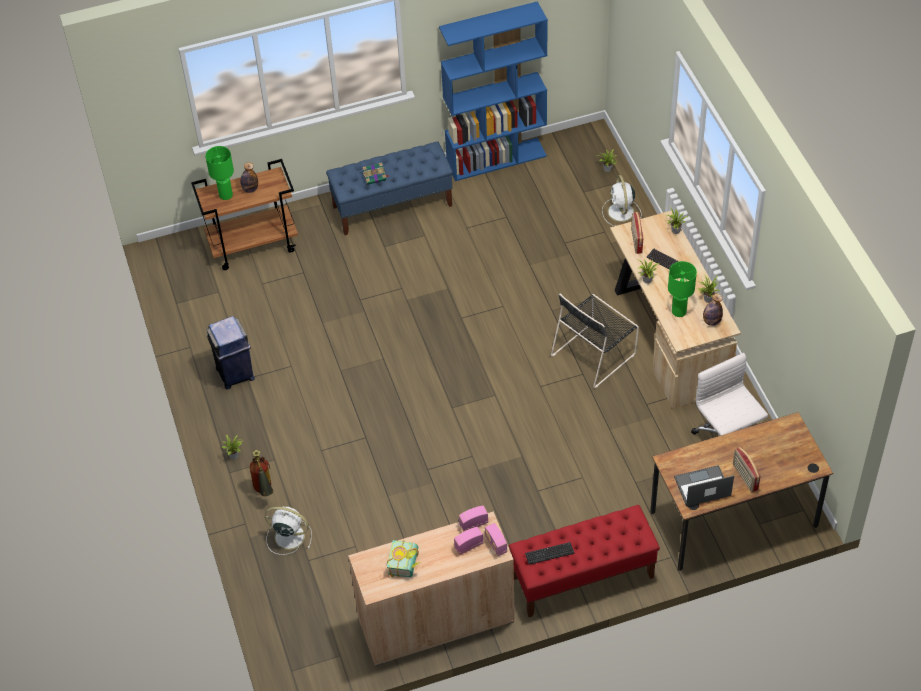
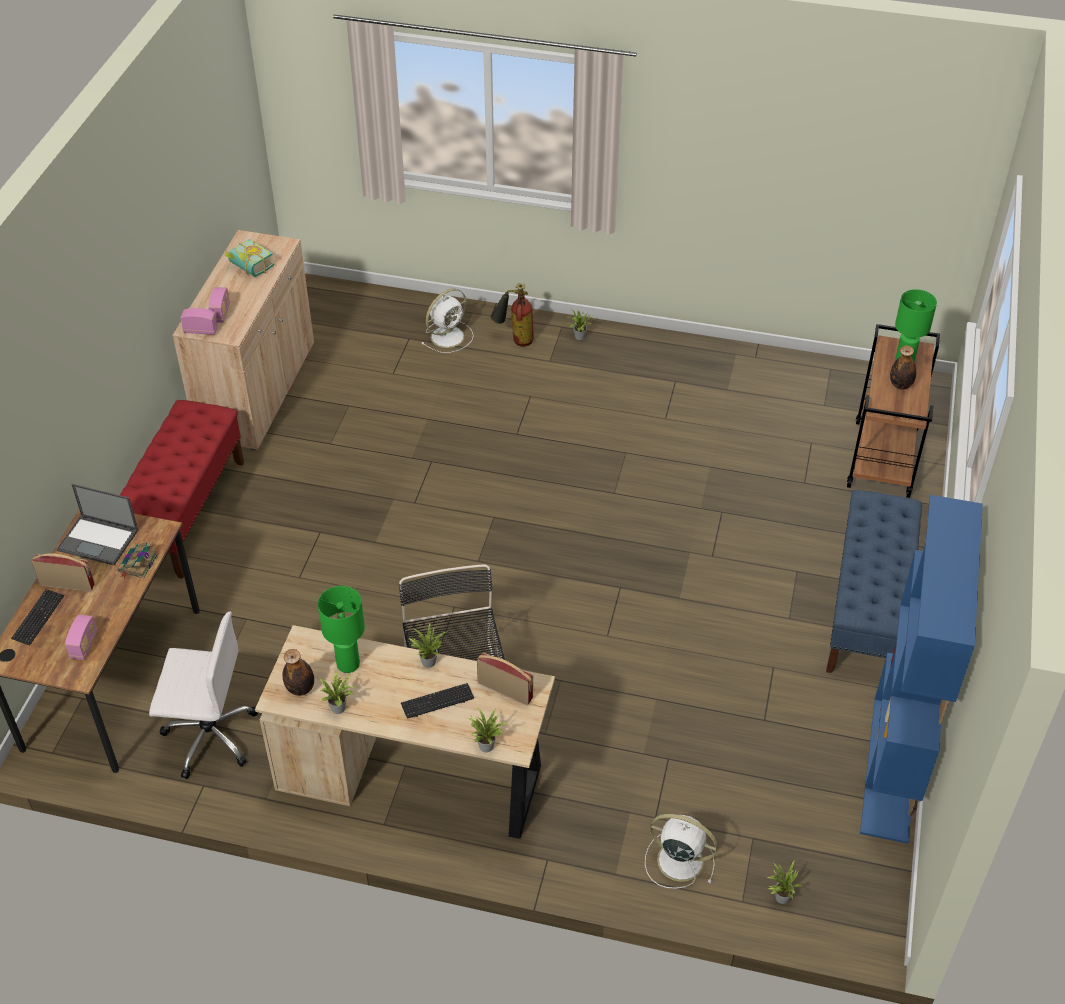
camera: 120 degrees right, 5 degrees down
blue trash can [207,316,255,390] -> none
book [363,163,389,185] -> book moved to [118,542,158,578]
radio [459,506,488,532] -> radio moved to [65,615,97,660]
keyboard [525,542,574,565] -> keyboard moved to [11,589,64,645]
laptop [674,465,734,507] -> laptop turned 90 degrees clockwise [57,484,138,566]

